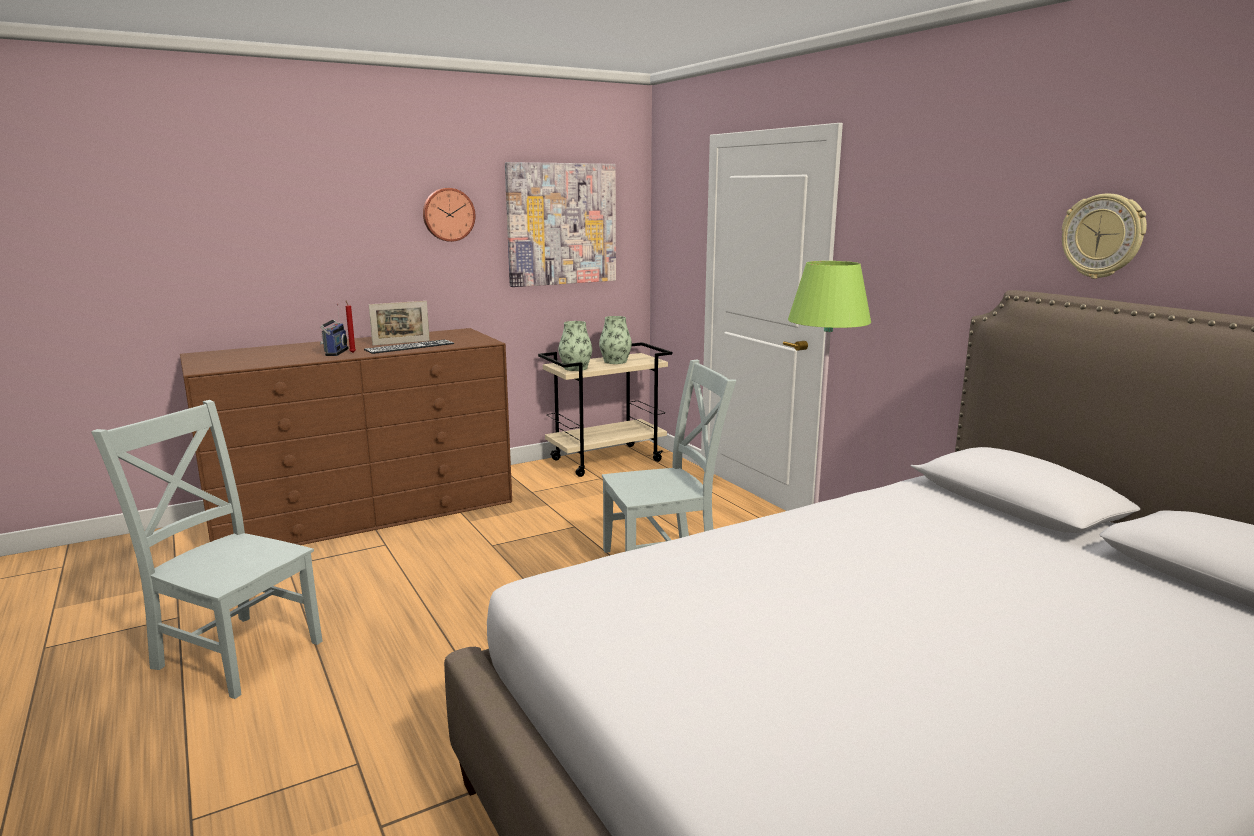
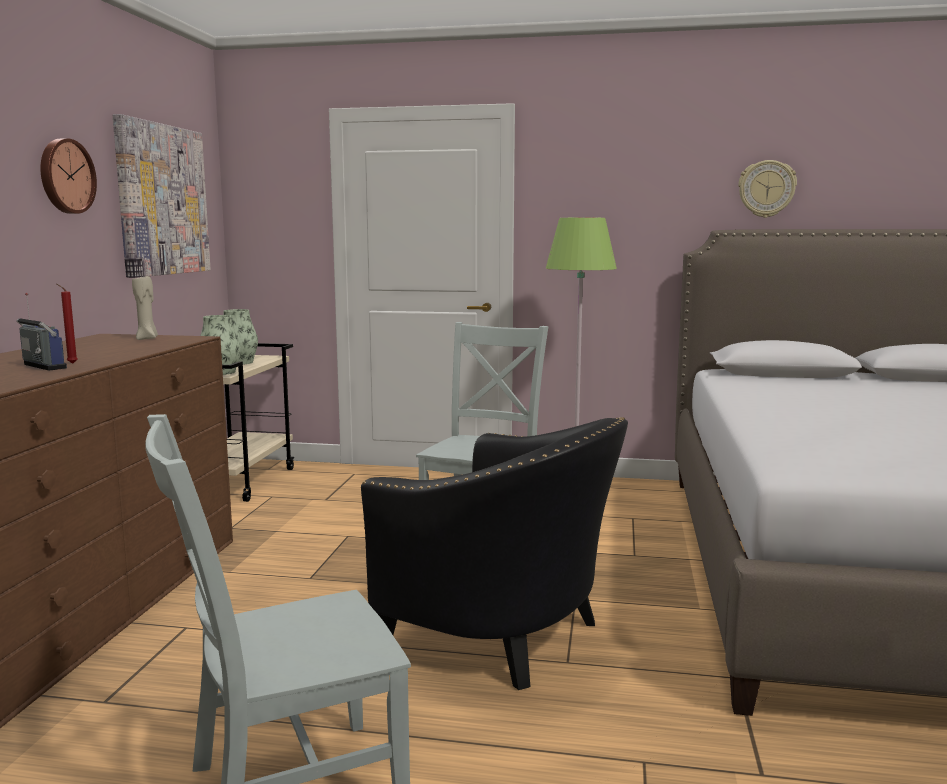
camera: 50 degrees left, 5 degrees down
keyboard [364,340,454,354] -> none
picture frame [369,301,430,346] -> none
none -> beige candle [132,274,158,340]
none -> black armchair [361,417,628,690]

